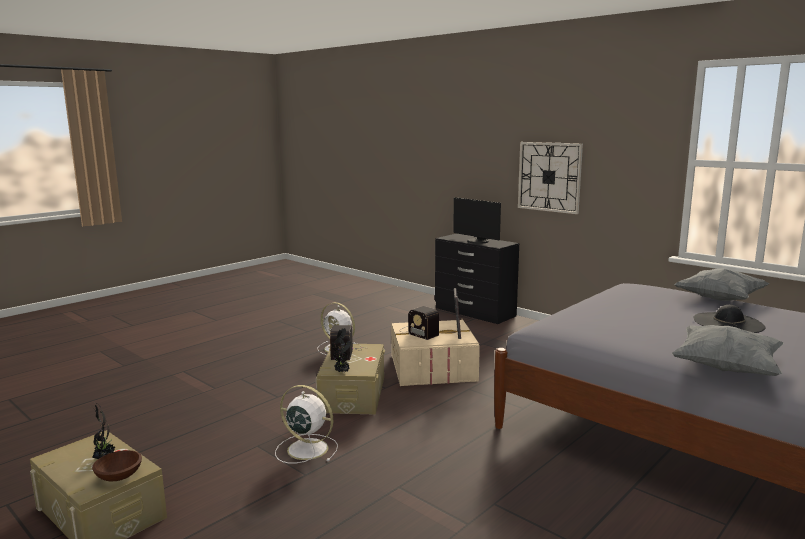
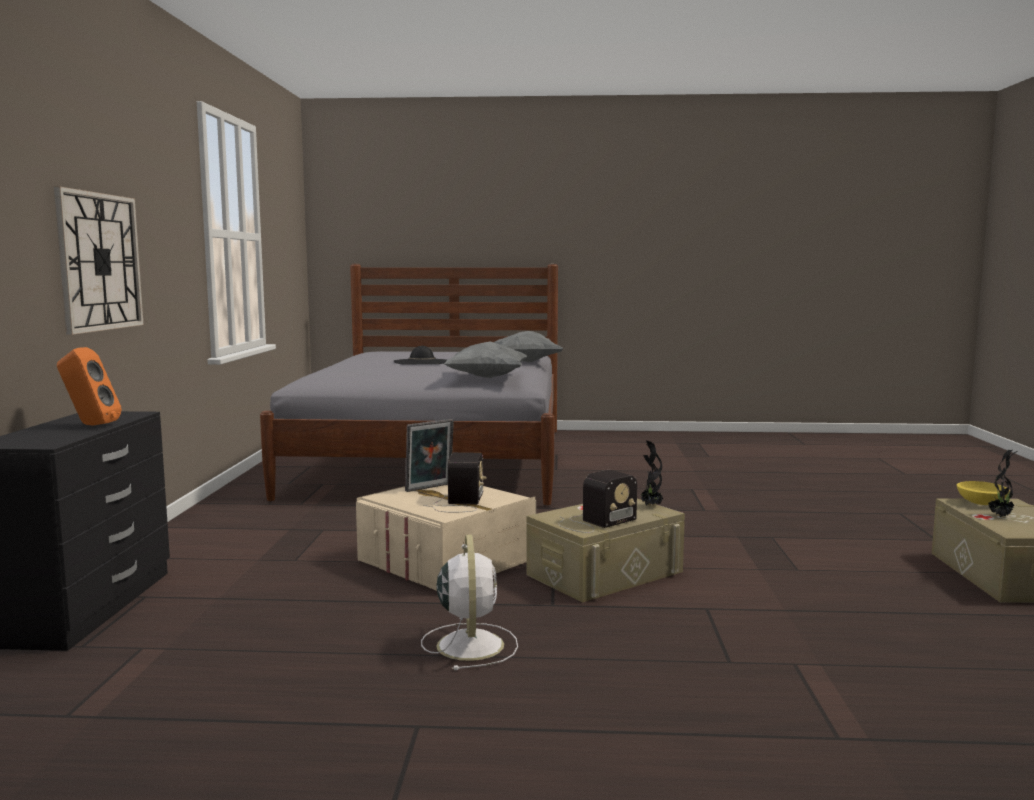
camera: 130 degrees left, 5 degrees down
brown bowl [92,450,142,481] -> yellow bowl [957,481,1009,505]
white fan [275,385,338,463] -> none
monitor [453,197,501,244] -> orange speaker [57,347,122,426]
grey pillow [674,269,769,301] -> grey pillow moved to [444,341,527,378]

